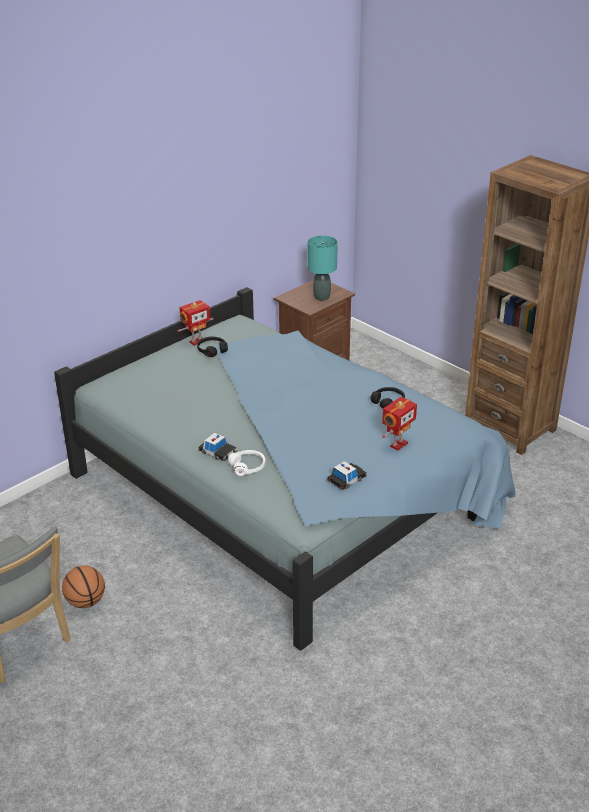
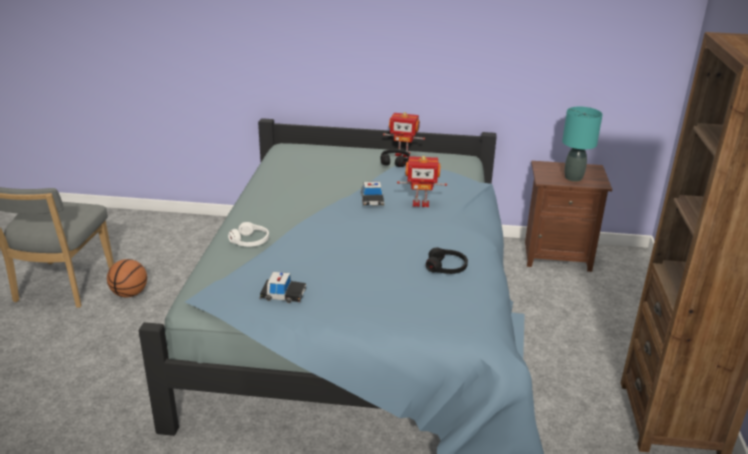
camera: 50 degrees right, 5 degrees down
toy car [198,433,237,461] -> toy car moved to [361,182,385,206]
toy robot [382,397,417,451] -> toy robot moved to [397,156,447,207]

